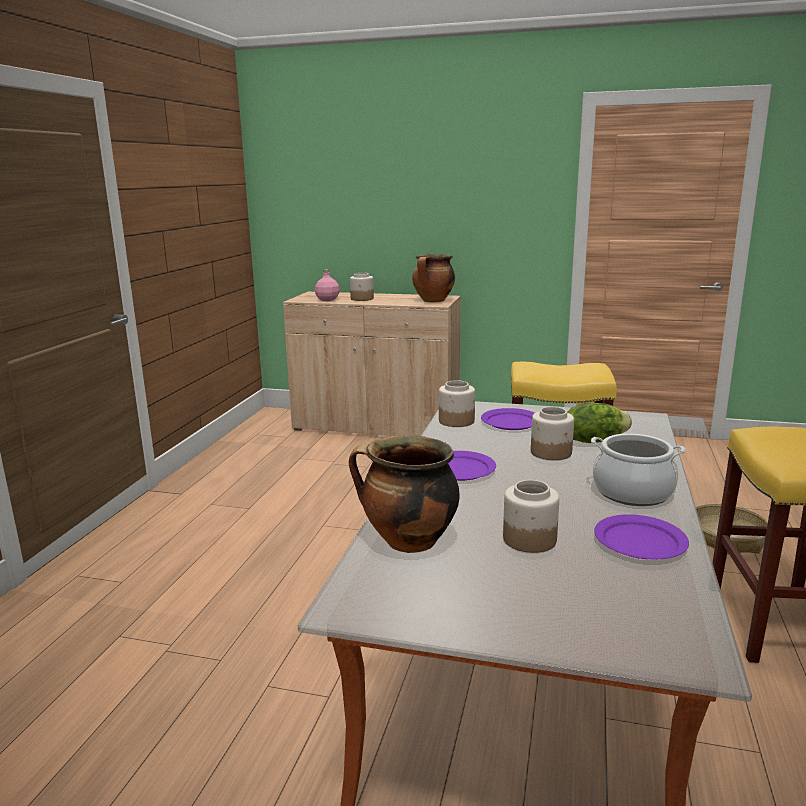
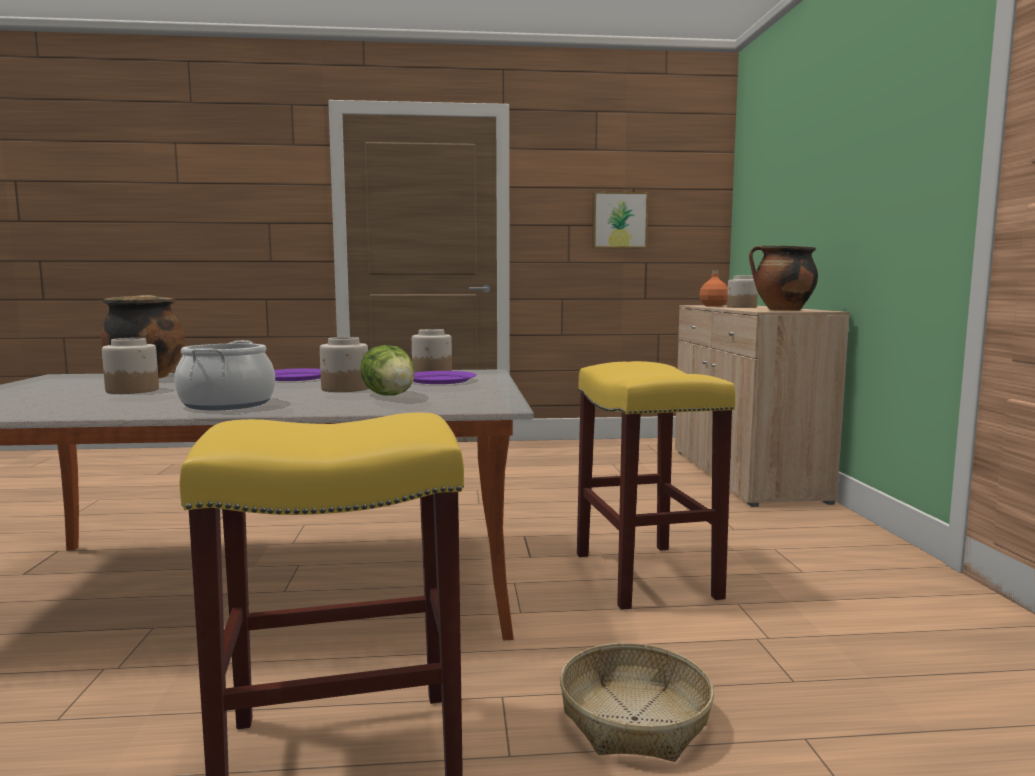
camera: 70 degrees right, 10 degrees down
pink bottle [315,269,340,301] -> orange bottle [699,270,728,307]
purple plate [594,514,689,559] -> none
none -> picture [592,191,649,249]

